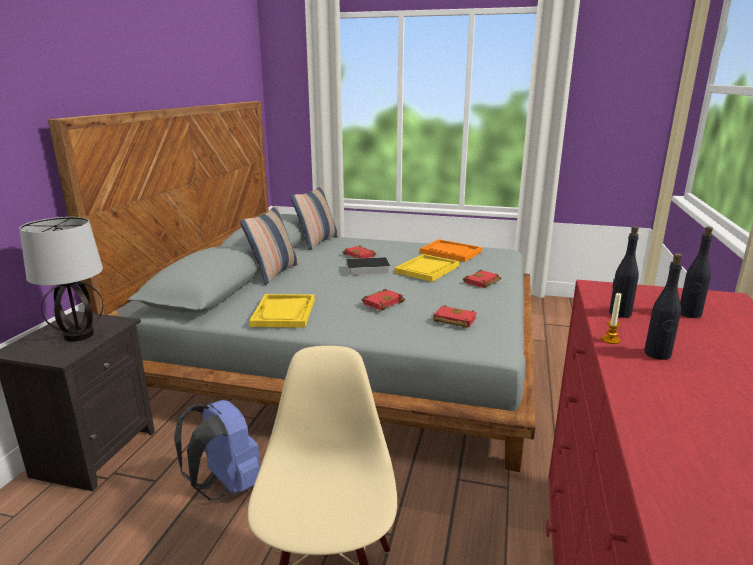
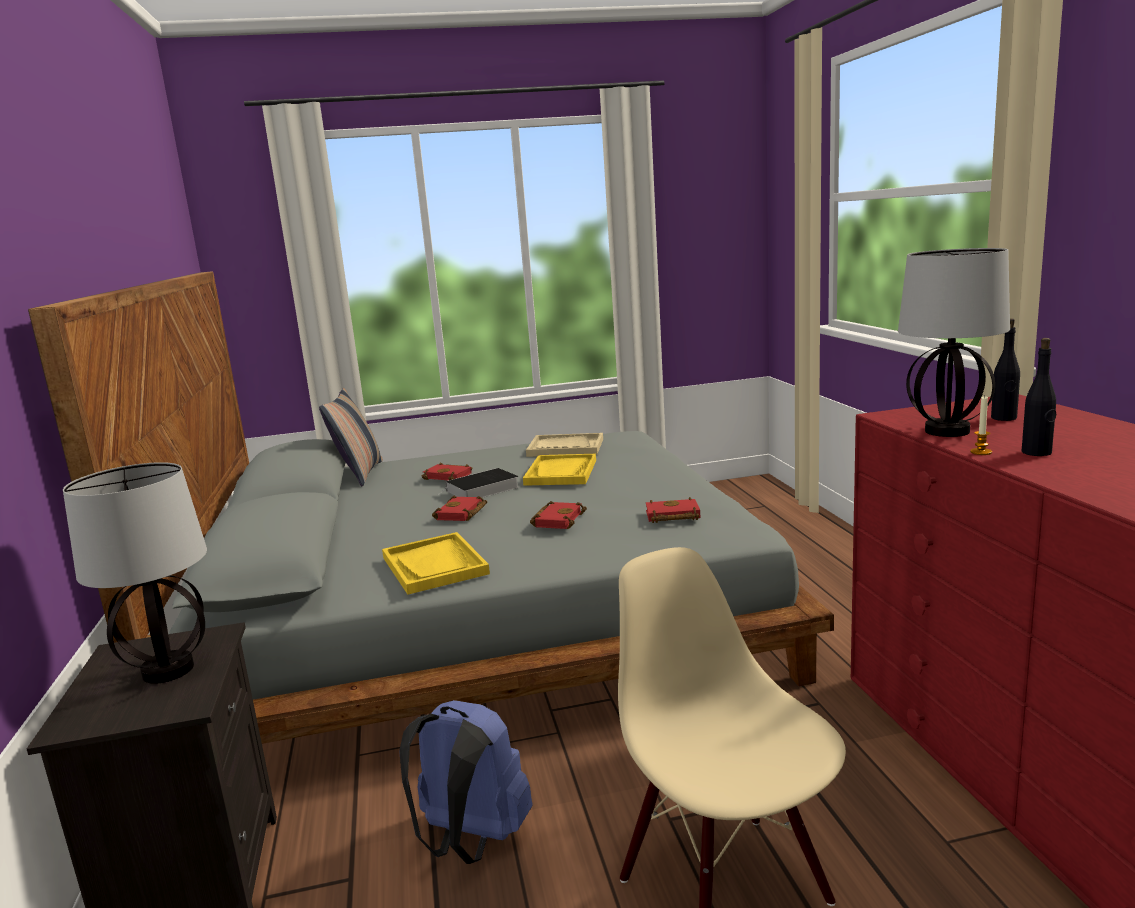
camera: 25 degrees left, 5 degrees down
pillow [240,206,299,285] -> none
orange tray [420,239,482,262] -> beige tray [526,433,603,457]
red book [463,270,501,288] -> red book moved to [432,496,487,521]
black bottle [609,226,639,318] -> table lamp [898,248,1010,437]

